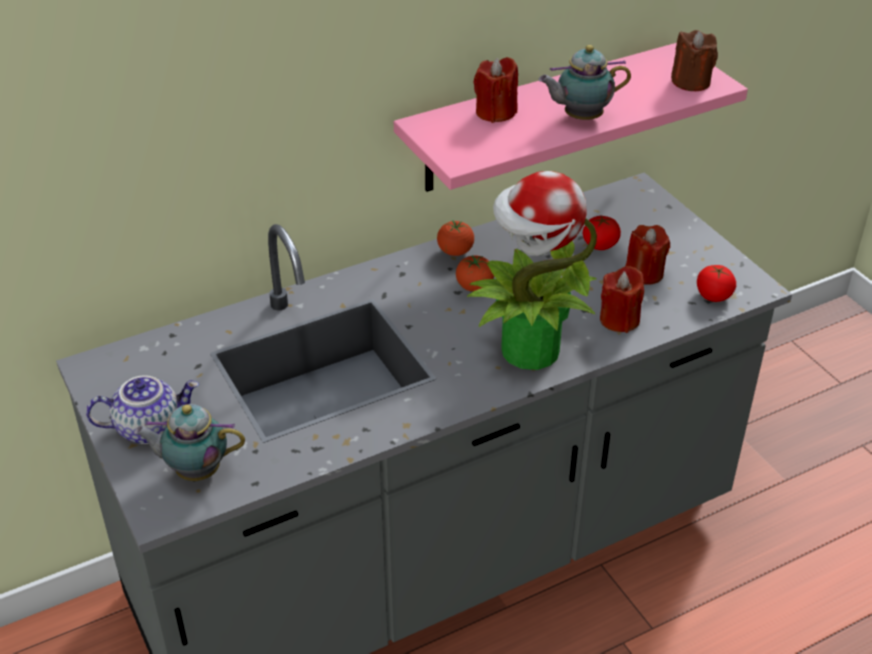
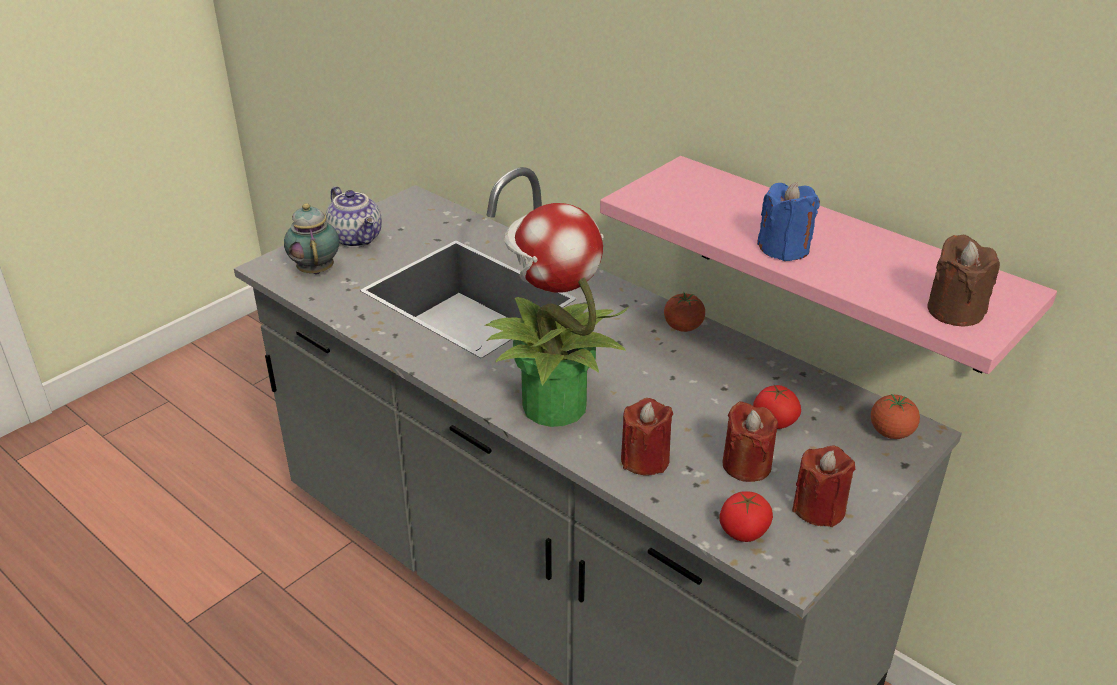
camera: 70 degrees right, 5 degrees down
tomato [456,255,494,292] -> tomato moved to [871,394,920,439]
red candle [473,57,518,123] -> red candle moved to [792,445,855,527]
teapot [538,45,631,120] -> blue candle [757,182,820,261]

